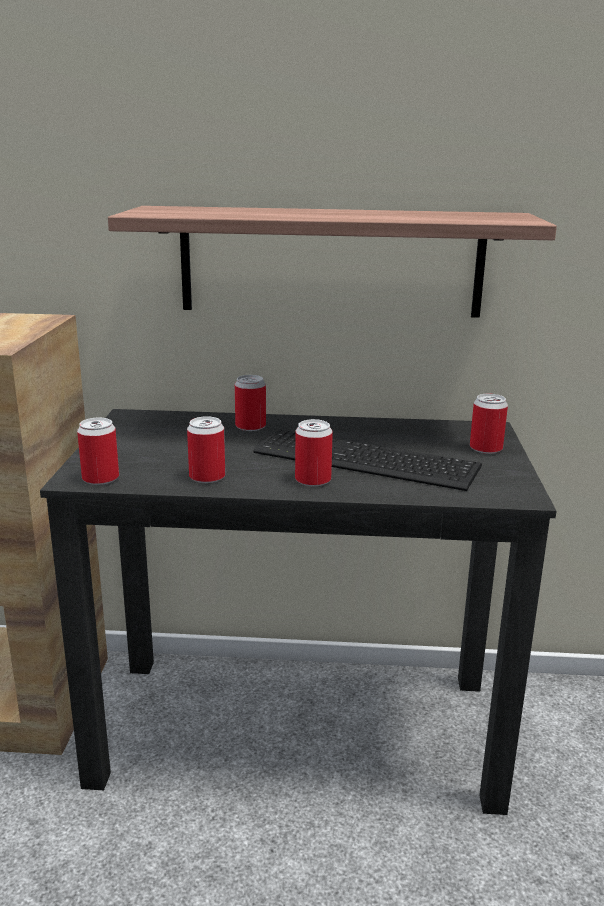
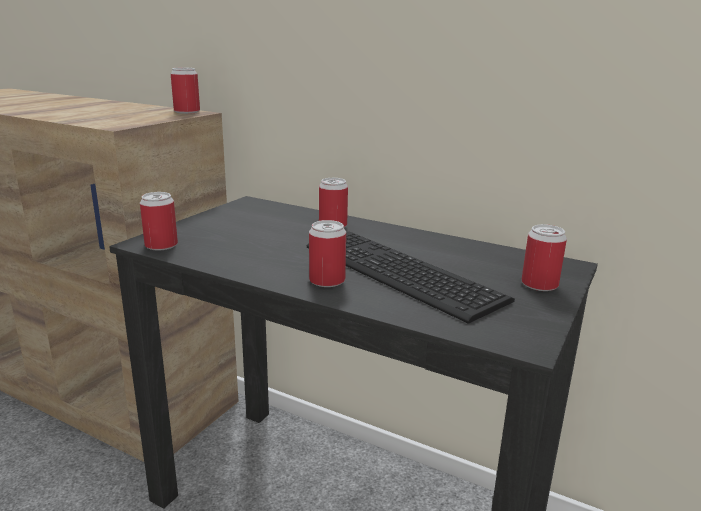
camera: 25 degrees right, 0 degrees up
shelf [108,206,557,318] -> none
can [187,416,225,483] -> can moved to [171,68,200,114]

